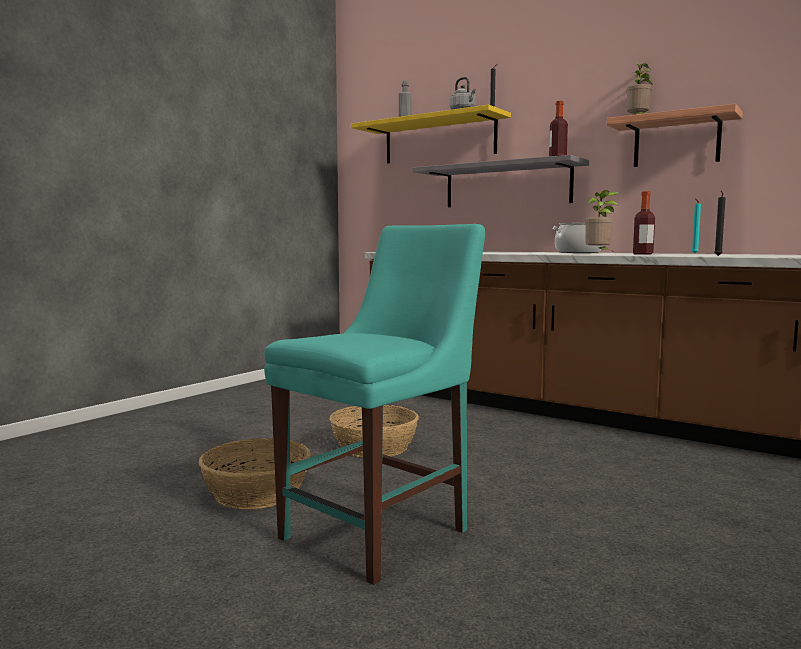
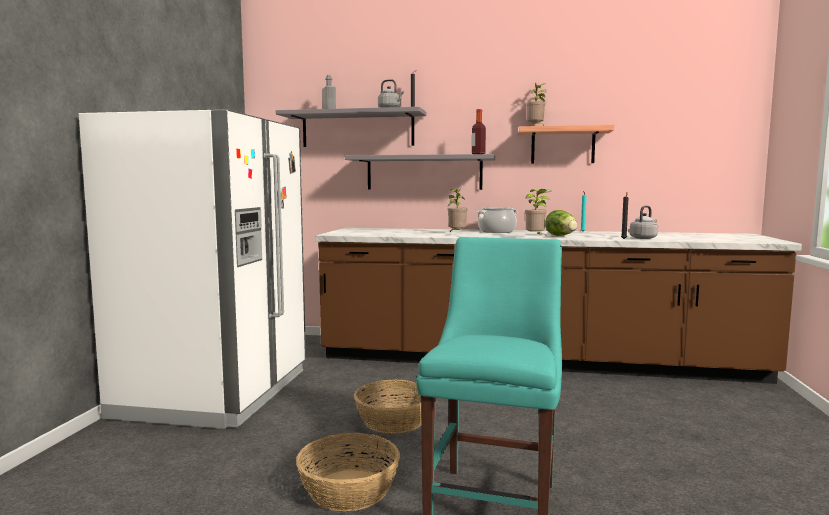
camera: 25 degrees left, 0 degrees up
yellow shelf [351,105,511,163] -> grey shelf [276,107,426,147]
bottle [633,191,655,255] -> lettuce [545,210,578,236]
none -> white fridge [79,110,306,429]
none -> potted plant [447,188,467,233]
none -> grey kettle [630,206,658,239]

